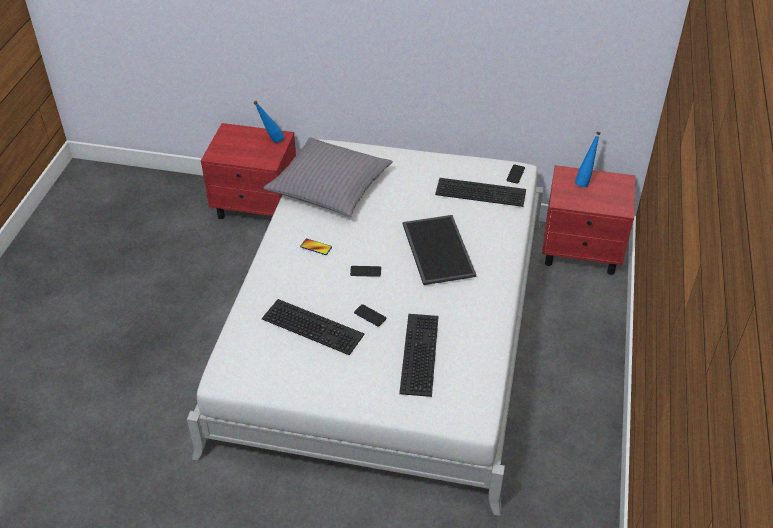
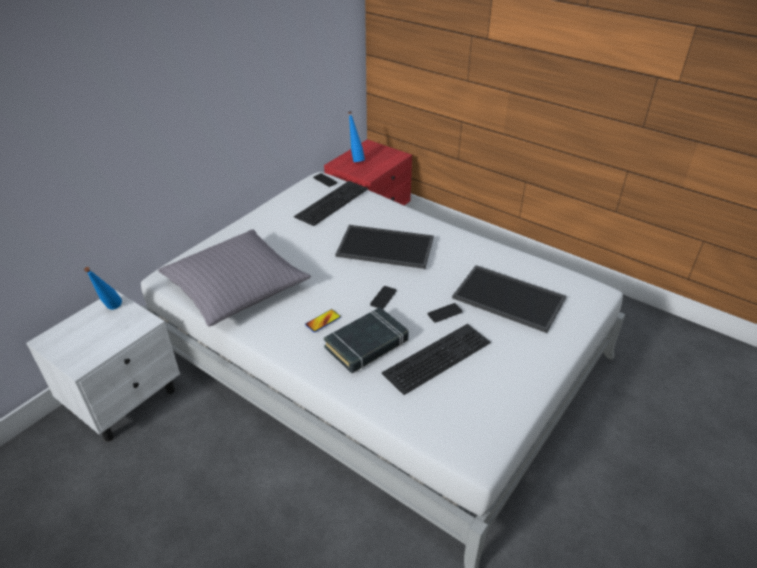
camera: 65 degrees left, 5 degrees down
red nightstand [201,123,296,219] -> white nightstand [26,290,180,442]
keyboard [399,314,439,397] -> tray [452,265,566,333]
none -> black book [324,307,409,373]

